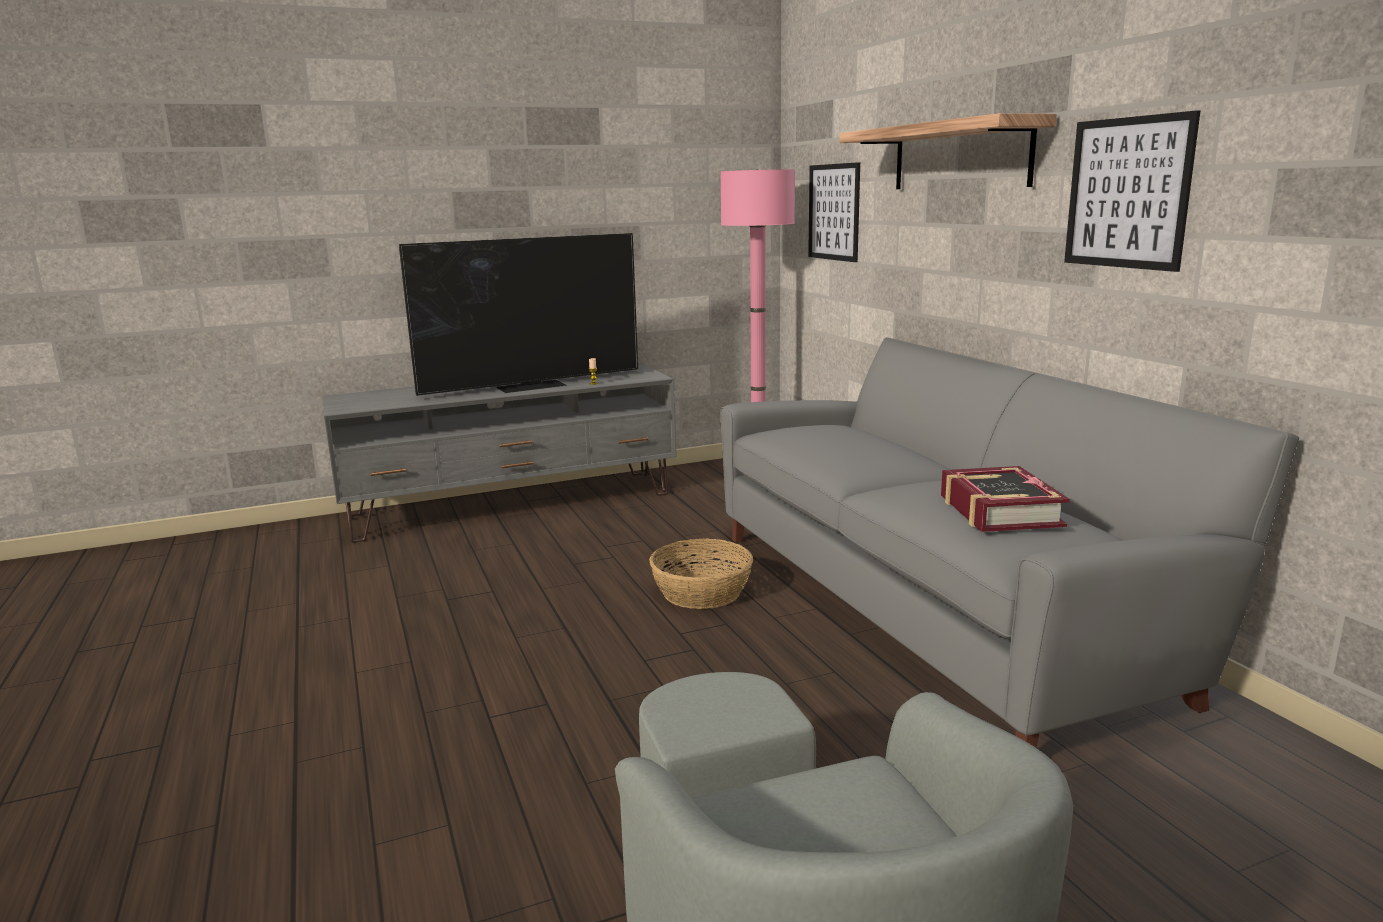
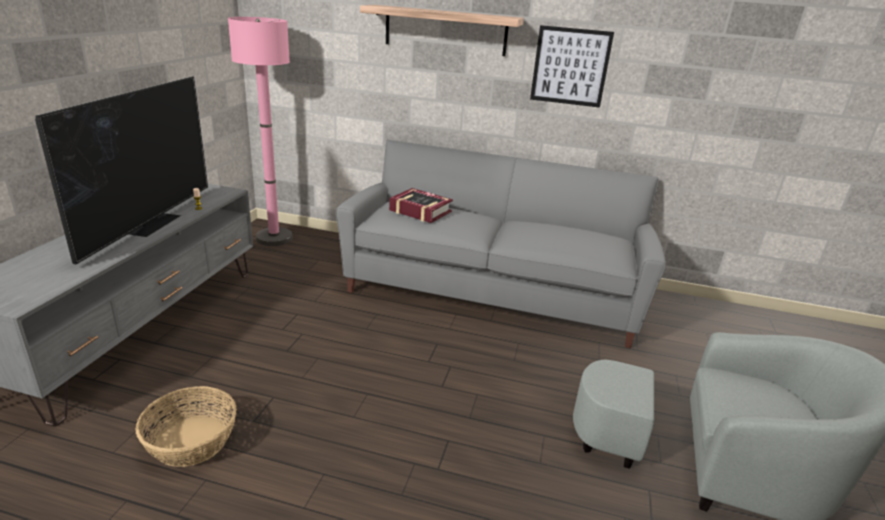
camera: 55 degrees left, 10 degrees up
basket [649,539,753,609] -> basket moved to [135,386,237,467]
picture [808,162,860,262] -> none
book [941,466,1070,532] -> book moved to [389,188,453,223]

